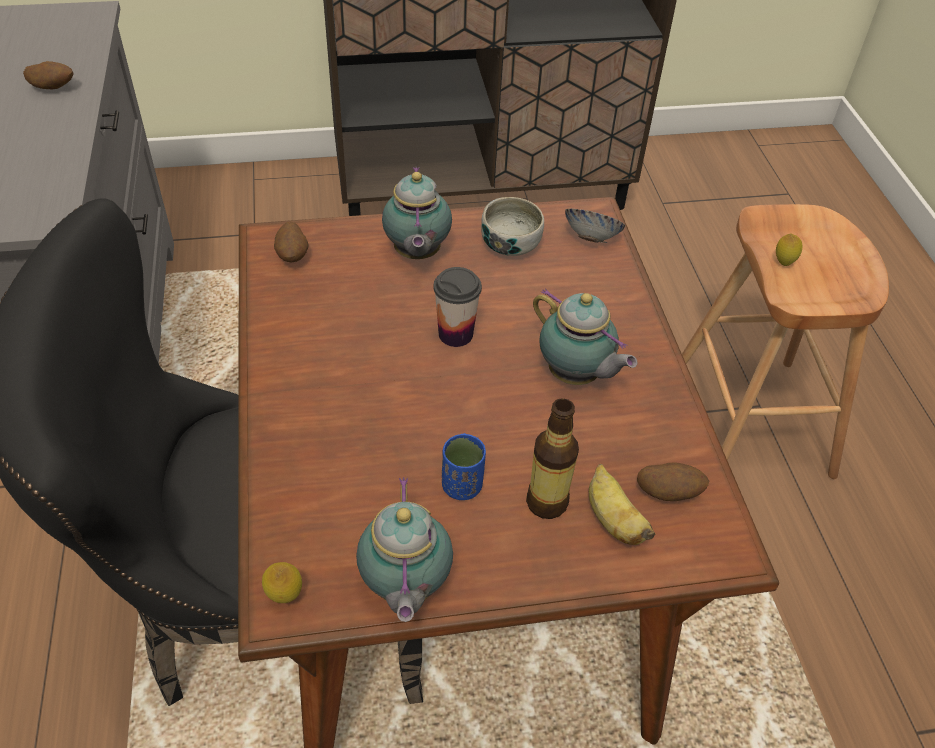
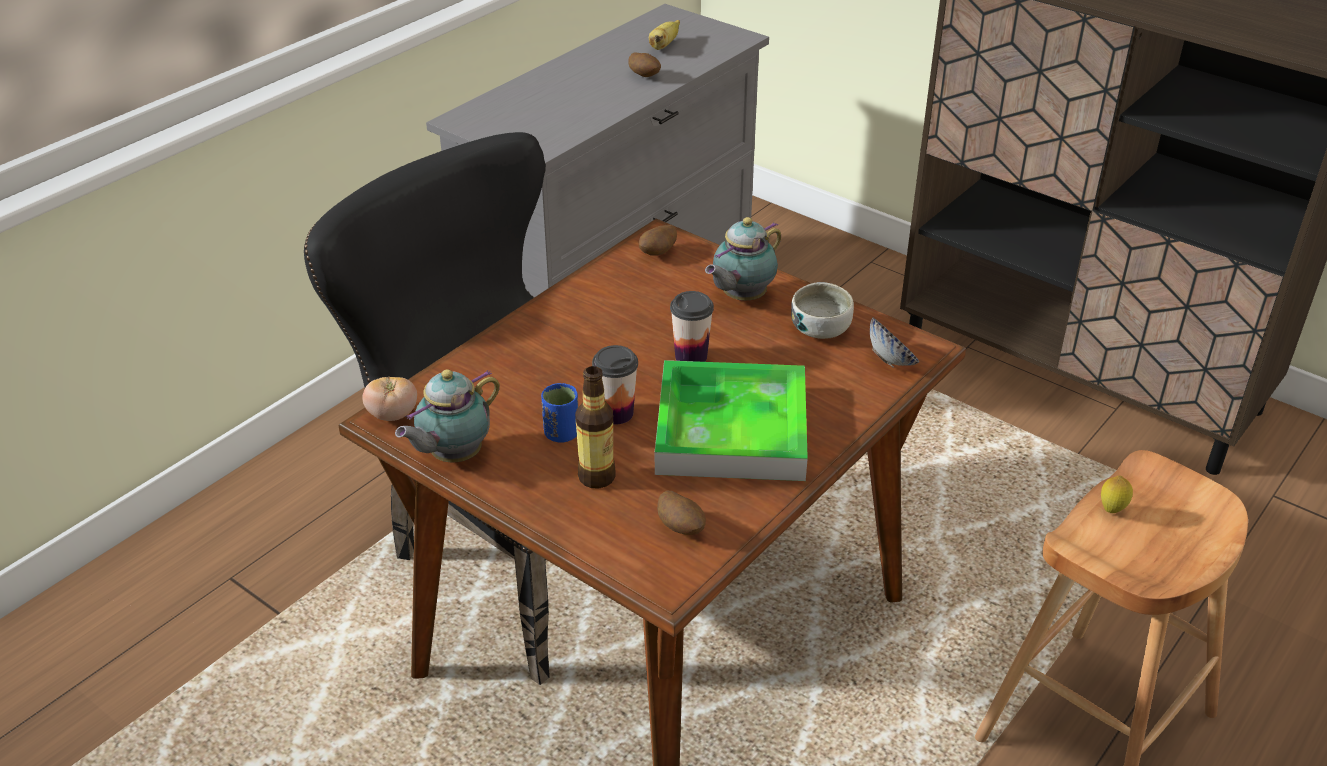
camera: 50 degrees right, 10 degrees down
lemon [262,562,302,603] -> tomato [362,377,417,421]
teapot [533,288,637,385] -> tray [655,360,808,481]
banana [589,464,655,545] -> banana moved to [649,20,680,50]
none -> cup [592,345,638,424]

